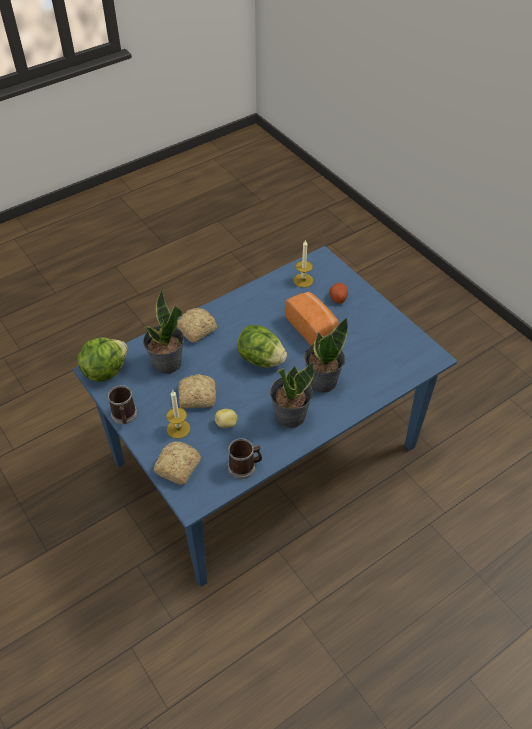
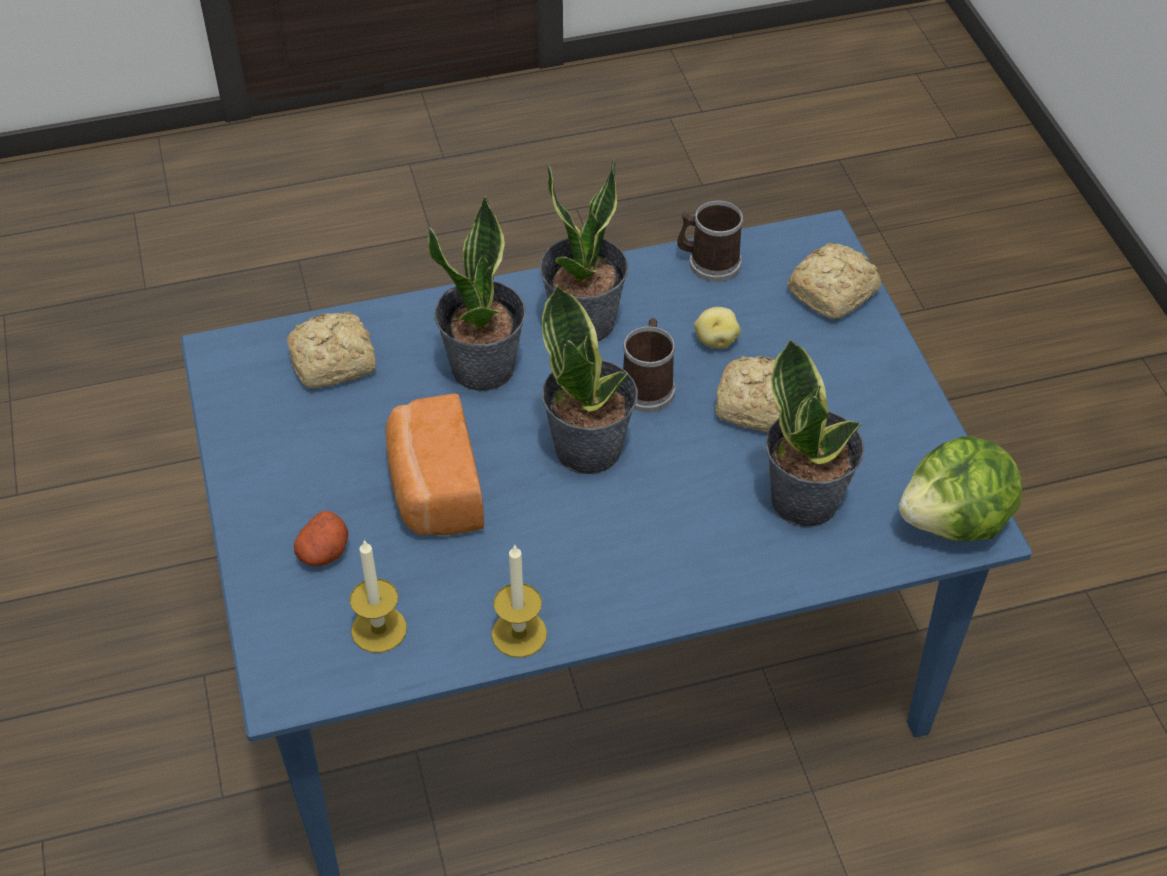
camera: 160 degrees left, 0 degrees up
mug [108,385,137,424] -> mug moved to [623,318,676,412]
candle [166,391,190,439] -> candle moved to [492,545,547,658]
bread [177,308,217,343] -> bread moved to [287,312,376,388]
lettuce [237,325,287,368] -> potted plant [542,285,638,474]

